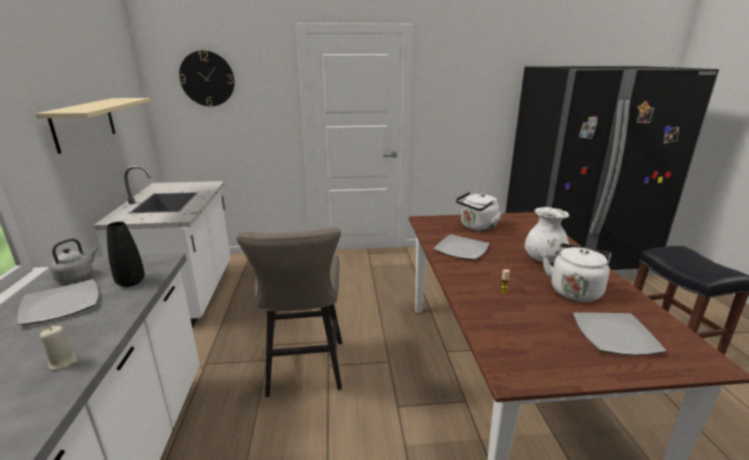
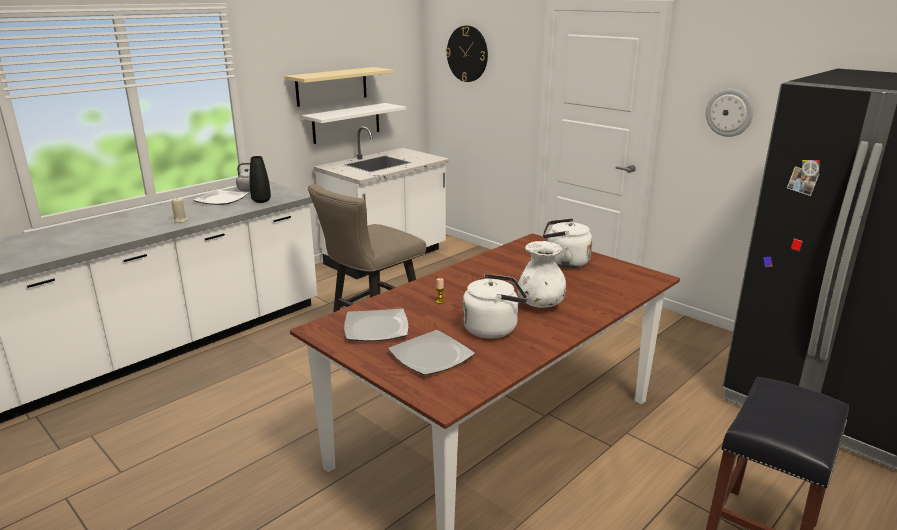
camera: 50 degrees right, 0 degrees up
plate [434,234,489,260] -> plate moved to [344,308,408,342]
none -> white shelf [302,103,406,144]
none -> wall clock [706,89,753,137]

